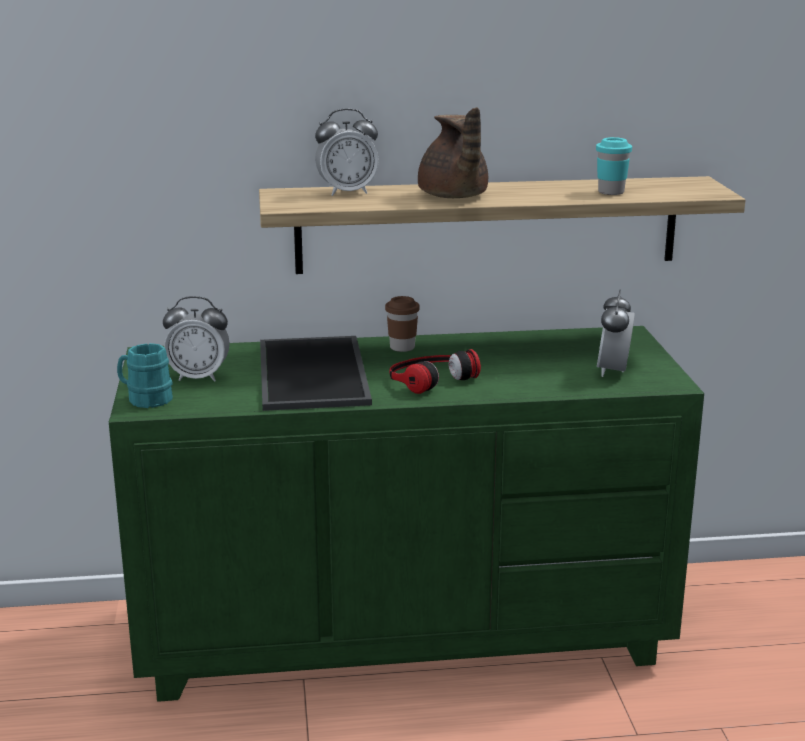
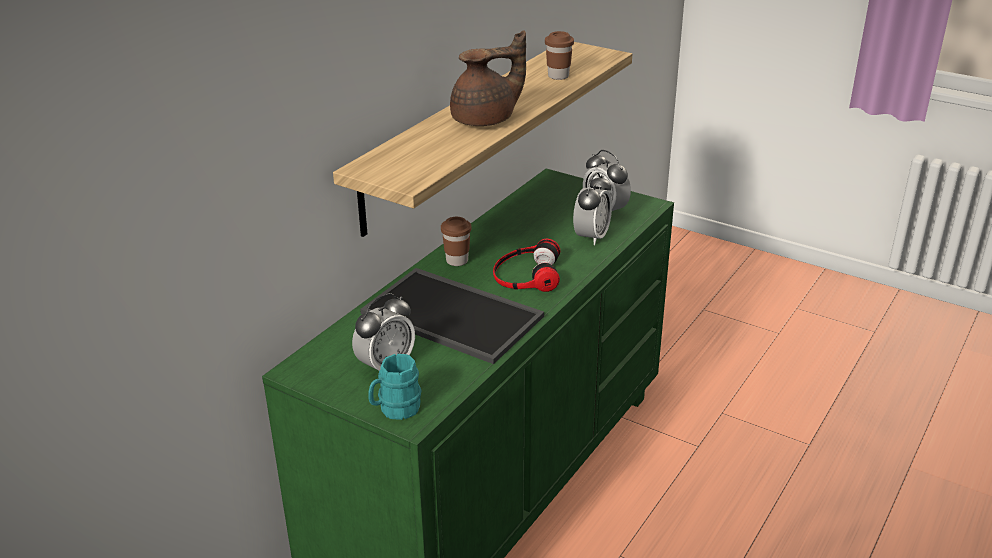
camera: 50 degrees left, 10 degrees up
alarm clock [315,108,379,196] -> alarm clock moved to [573,173,612,245]
brown teapot [418,107,488,198] -> brown teapot turned 45 degrees counterclockwise [450,30,526,126]
turquoise cup [596,137,632,195] -> brown cup [545,31,574,80]

